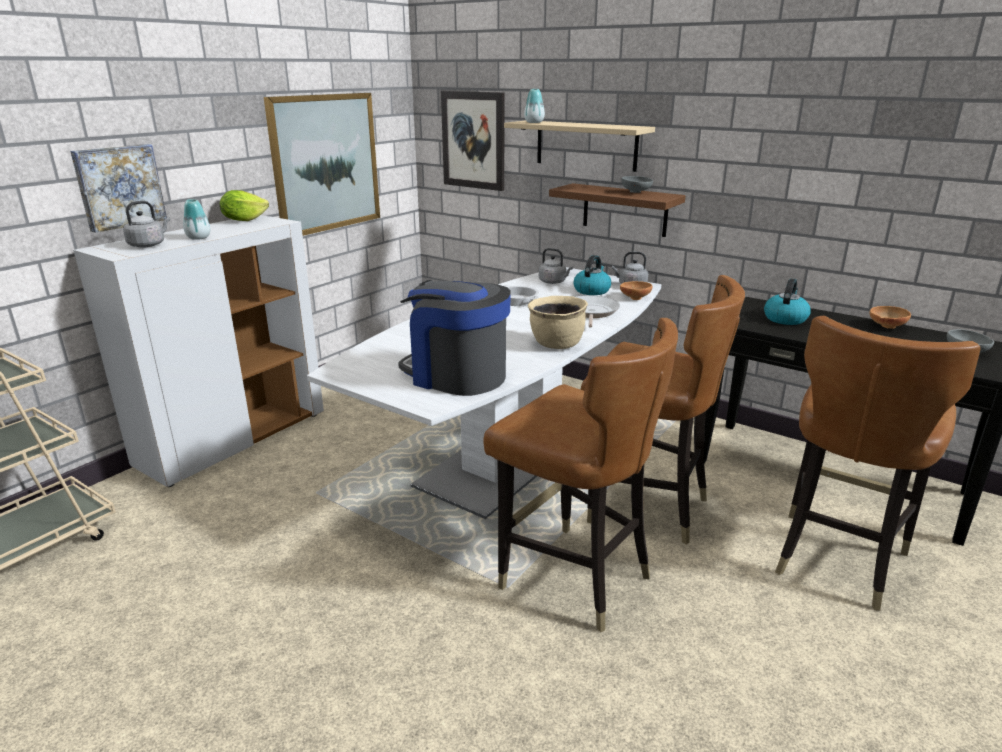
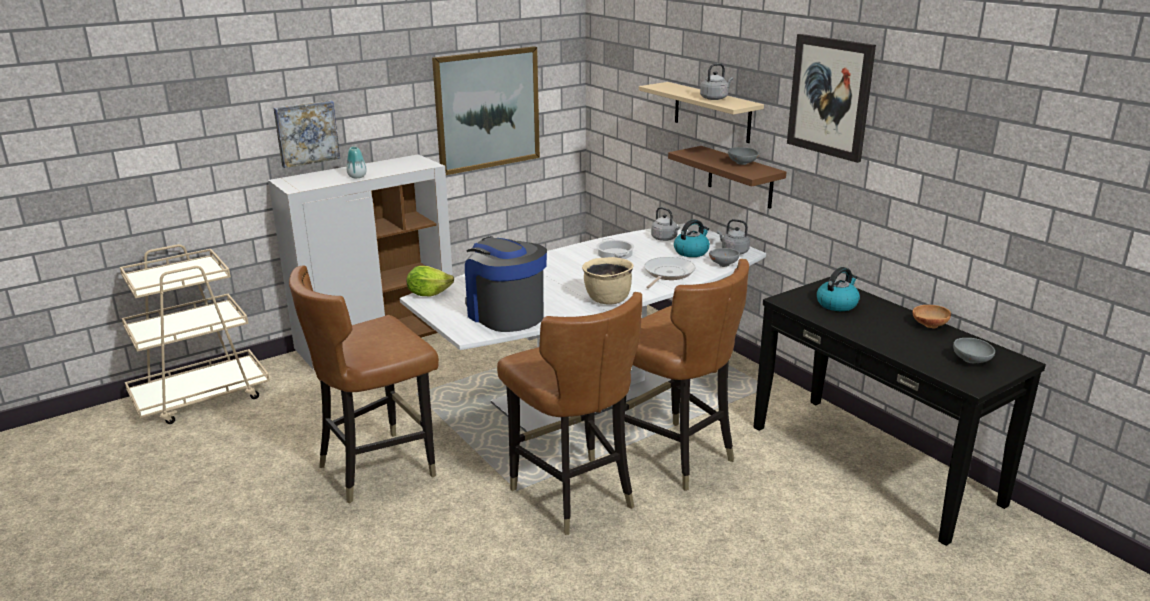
camera: 20 degrees right, 0 degrees up
grey kettle [123,201,170,248] -> grey kettle moved to [700,63,733,100]
lettuce [220,190,269,221] -> lettuce moved to [406,266,454,297]
picture [441,91,505,191] -> picture moved to [787,34,876,163]
vase [524,89,545,123] -> none
brown bowl [620,281,652,300] -> grey bowl [709,248,740,267]
brown chair [775,316,981,611] -> brown chair moved to [289,265,439,503]

